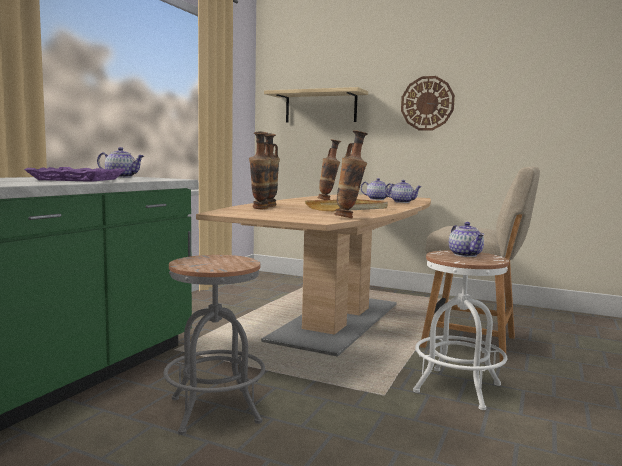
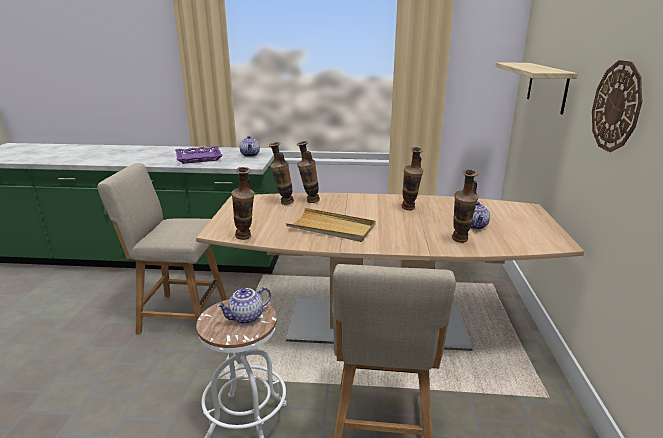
camera: 70 degrees right, 15 degrees up
grey stool [163,255,265,435] -> beige chair [97,163,227,335]
teapot [385,180,422,203] -> vase [452,169,478,243]

